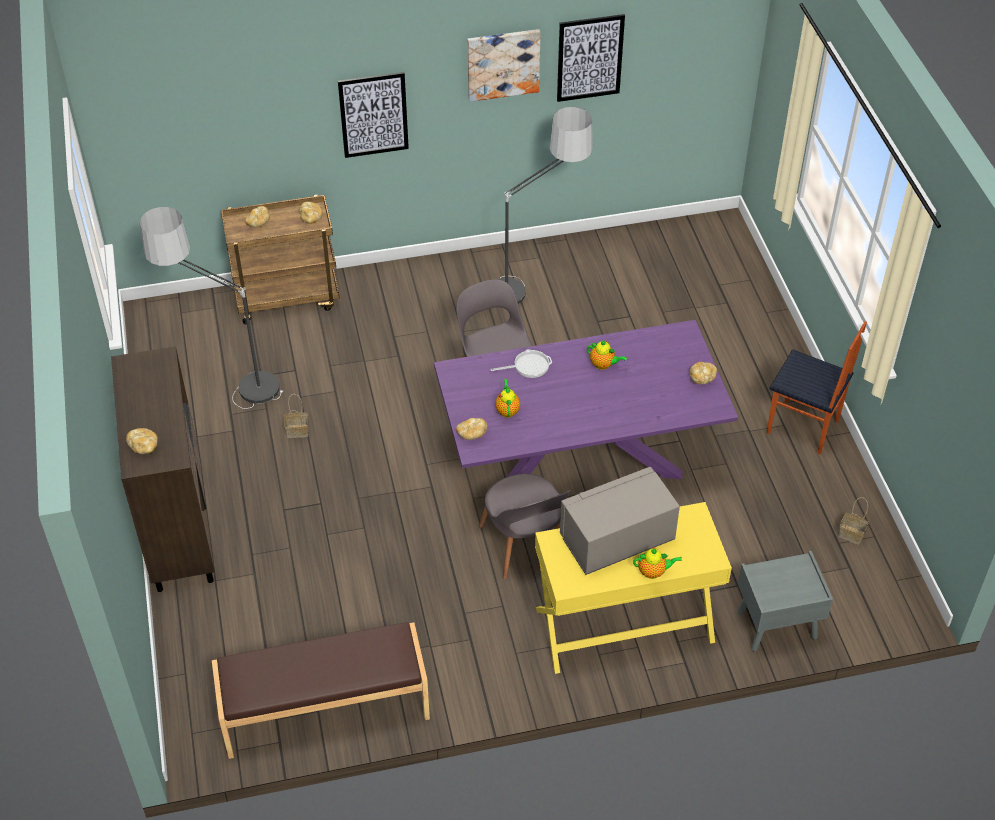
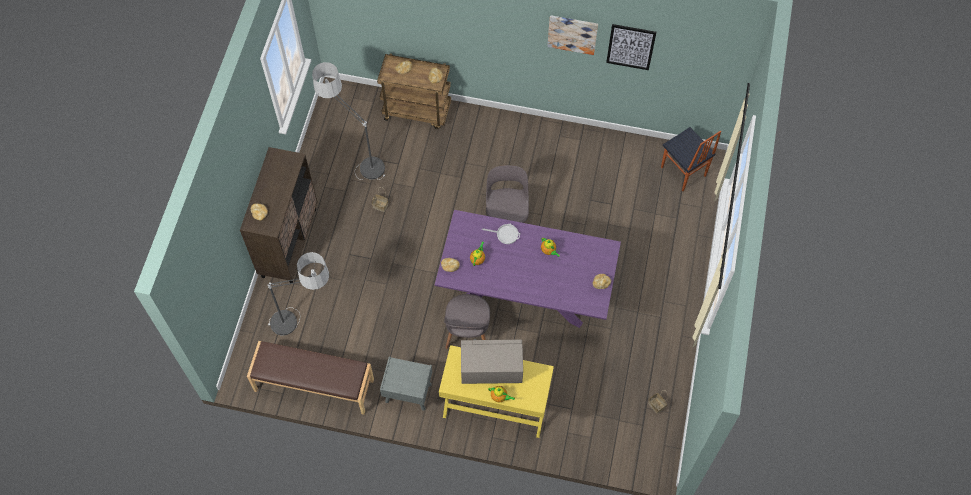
camera: 25 degrees right, 15 degrees up
picture [338,72,409,158] -> none
floor lamp [498,107,594,304] -> floor lamp moved to [267,252,329,335]
grey nightstand [737,551,833,651] -> grey nightstand moved to [380,356,432,411]
chair [767,321,867,454] -> chair moved to [661,127,721,191]

